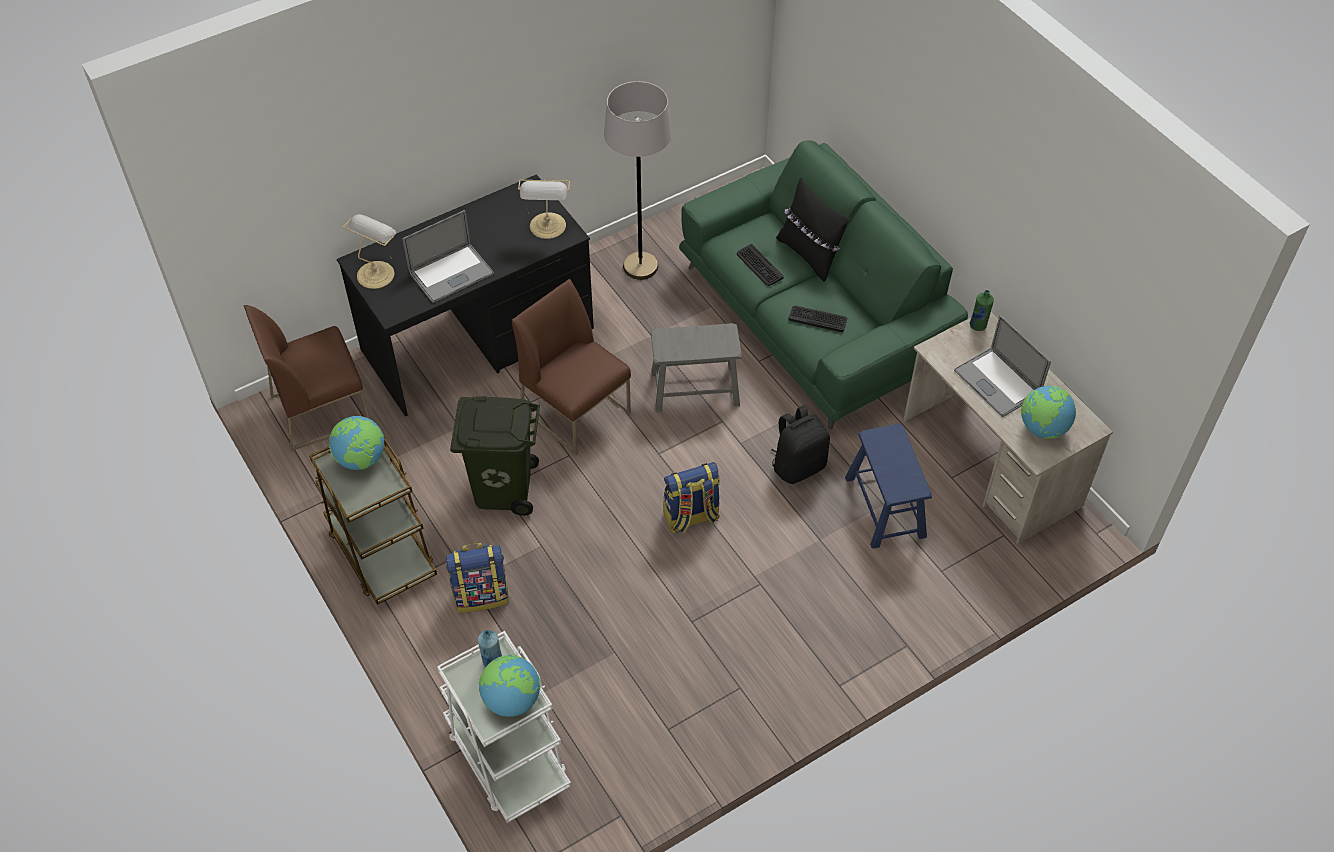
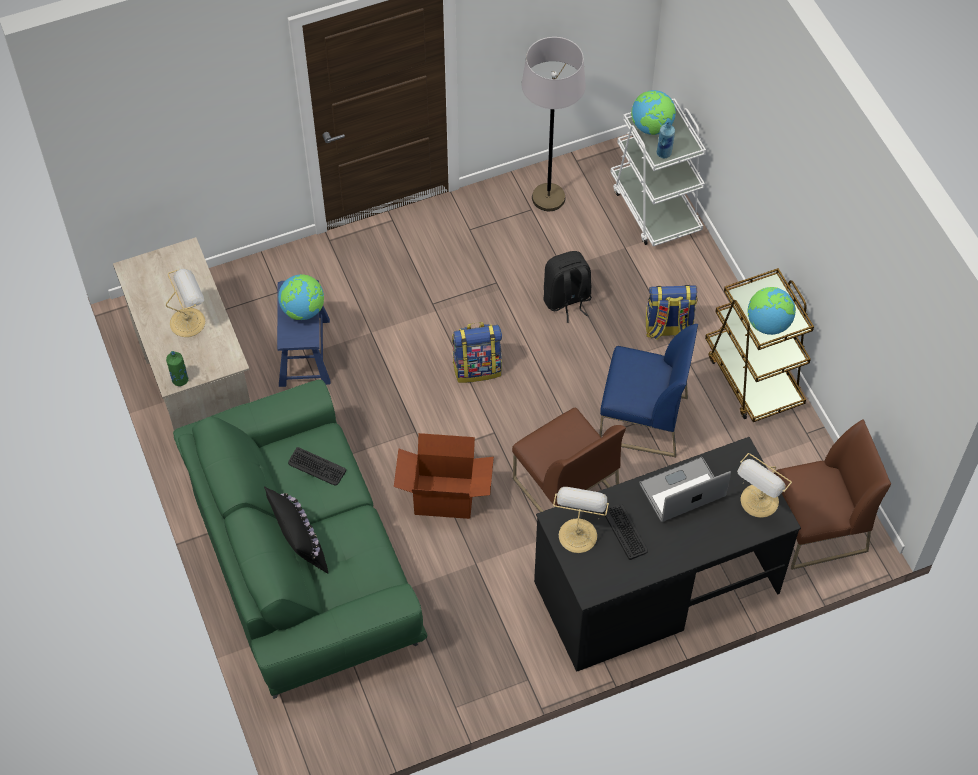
camera: 170 degrees left, 5 degrees up
green trash can [450,396,540,516] -> blue chair [599,324,698,457]
grey floor lamp [604,81,672,280] -> grey floor lamp moved to [521,37,586,211]
grey stool [651,323,742,412] -> cardboard box [394,433,494,519]
keyboard [737,244,784,286] -> keyboard moved to [603,504,648,560]
black backpack [772,405,830,484] -> black backpack moved to [543,251,592,323]
laptop [954,315,1051,417] -> table lamp [166,269,205,337]
globe [1021,386,1076,439] -> globe moved to [278,274,324,320]

